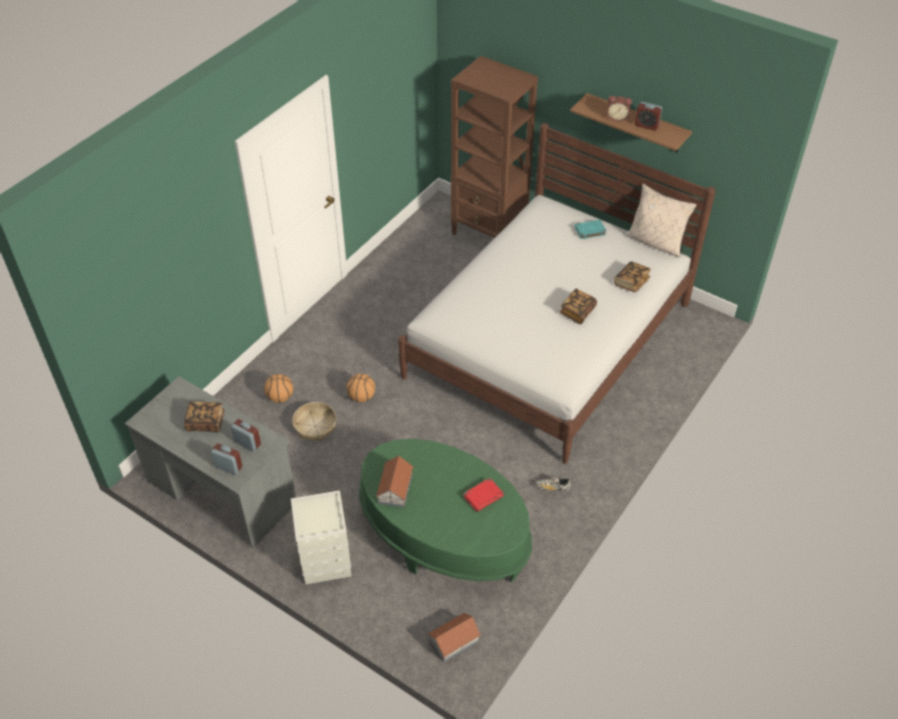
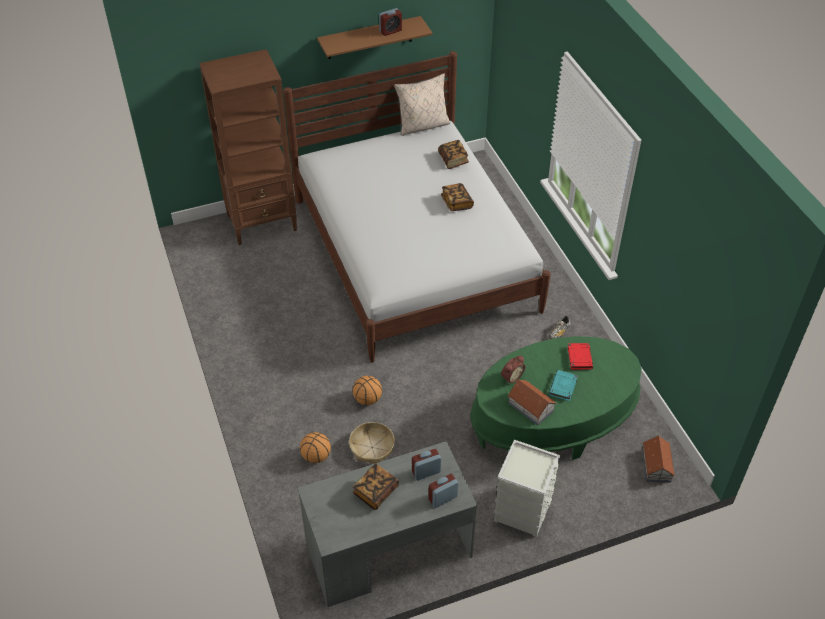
camera: 55 degrees left, 0 degrees up
turquoise book [574,220,607,239] -> turquoise book moved to [548,370,578,401]
alarm clock [607,96,632,121] -> alarm clock moved to [501,356,525,384]

